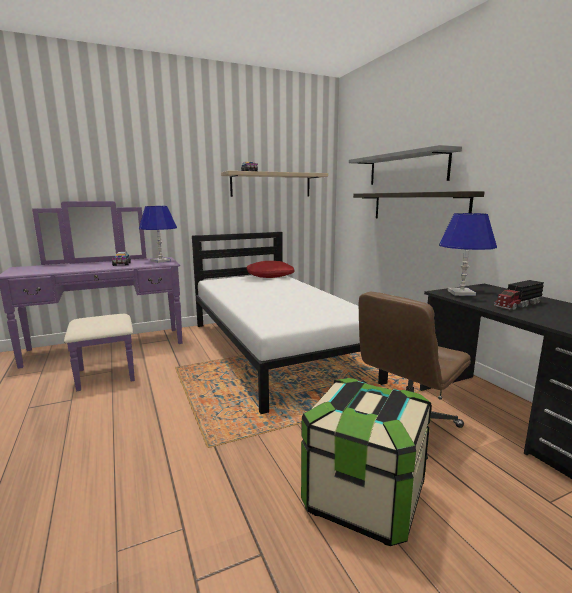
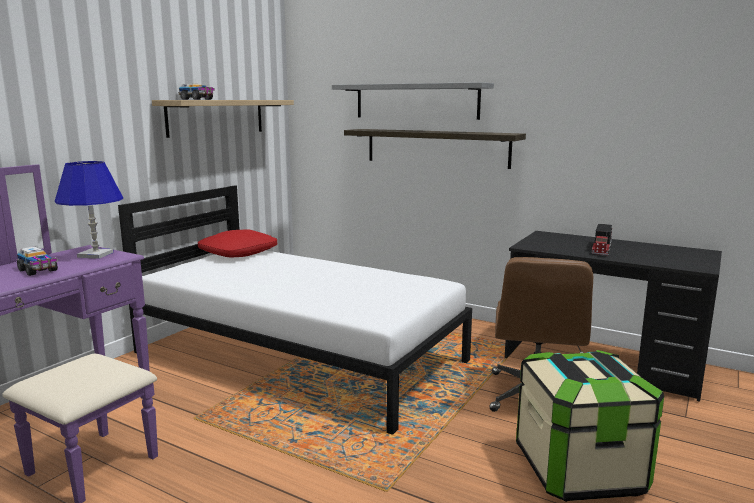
camera: 35 degrees left, 0 degrees up
blue table lamp [439,213,497,296] -> none

